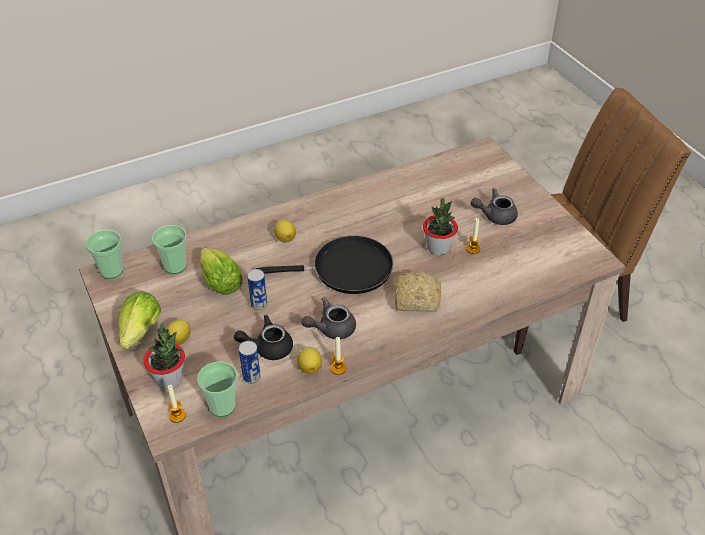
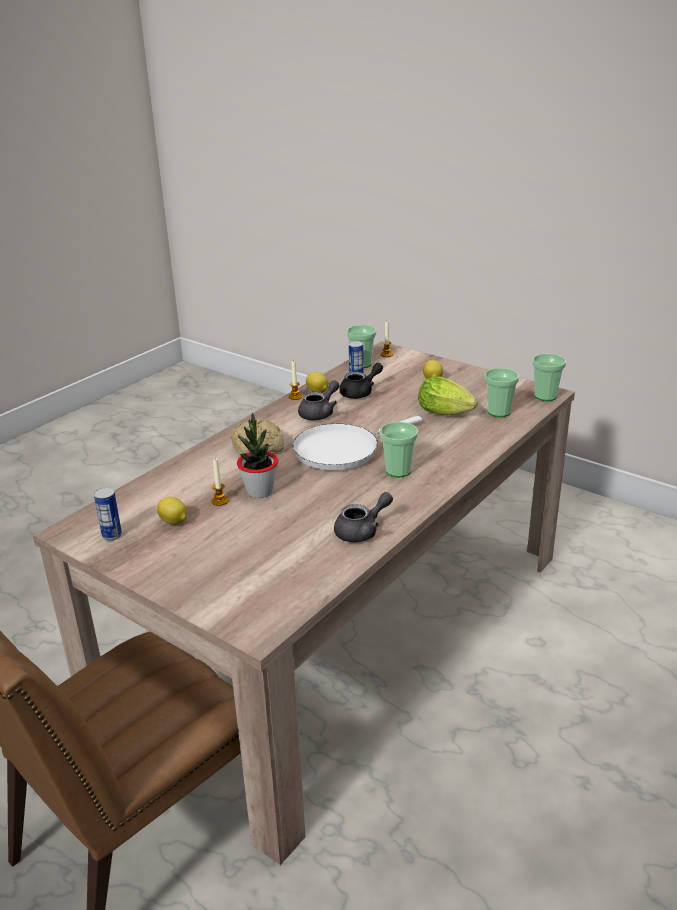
camera: 155 degrees right, 15 degrees down
lettuce [119,291,161,349] -> none
potted plant [144,323,185,389] -> none
can [247,269,267,310] -> can moved to [94,487,122,541]
black frying pan [256,236,393,294] -> white frying pan [293,416,422,470]
lemon [274,220,296,242] -> lemon moved to [157,497,187,525]
grey teapot [470,188,518,225] -> grey teapot moved to [334,492,393,543]
none -> cup [380,422,418,477]

